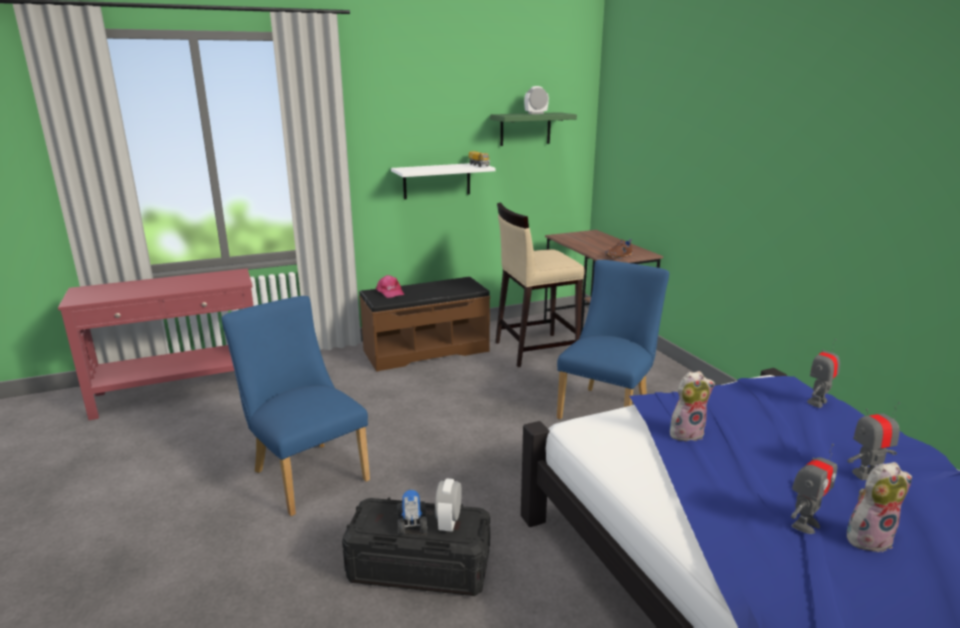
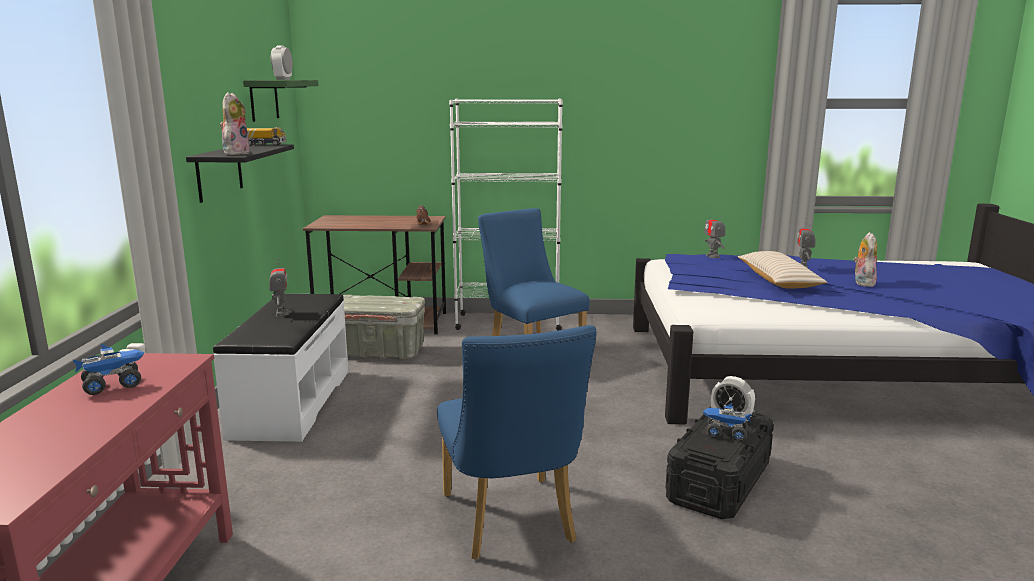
camera: 65 degrees left, 5 degrees down
blue chair [221,296,370,516] -> blue chair turned 90 degrees counterclockwise [437,325,596,560]
brown bench [359,277,490,372] -> white bench [213,294,349,442]
pink cap [376,275,404,298] -> none
white shelf [391,163,496,199] -> black shelf [186,144,294,203]
beige stool [495,202,585,367] -> grey storage box [343,295,425,360]
plush toy [670,371,715,441] -> plush toy moved to [220,92,250,155]
toy robot [791,444,837,534] -> toy robot moved to [269,258,289,316]
none -> toy truck [73,344,145,395]
none -> white bookcase [449,98,563,331]
none -> beige pillow [738,251,827,289]

